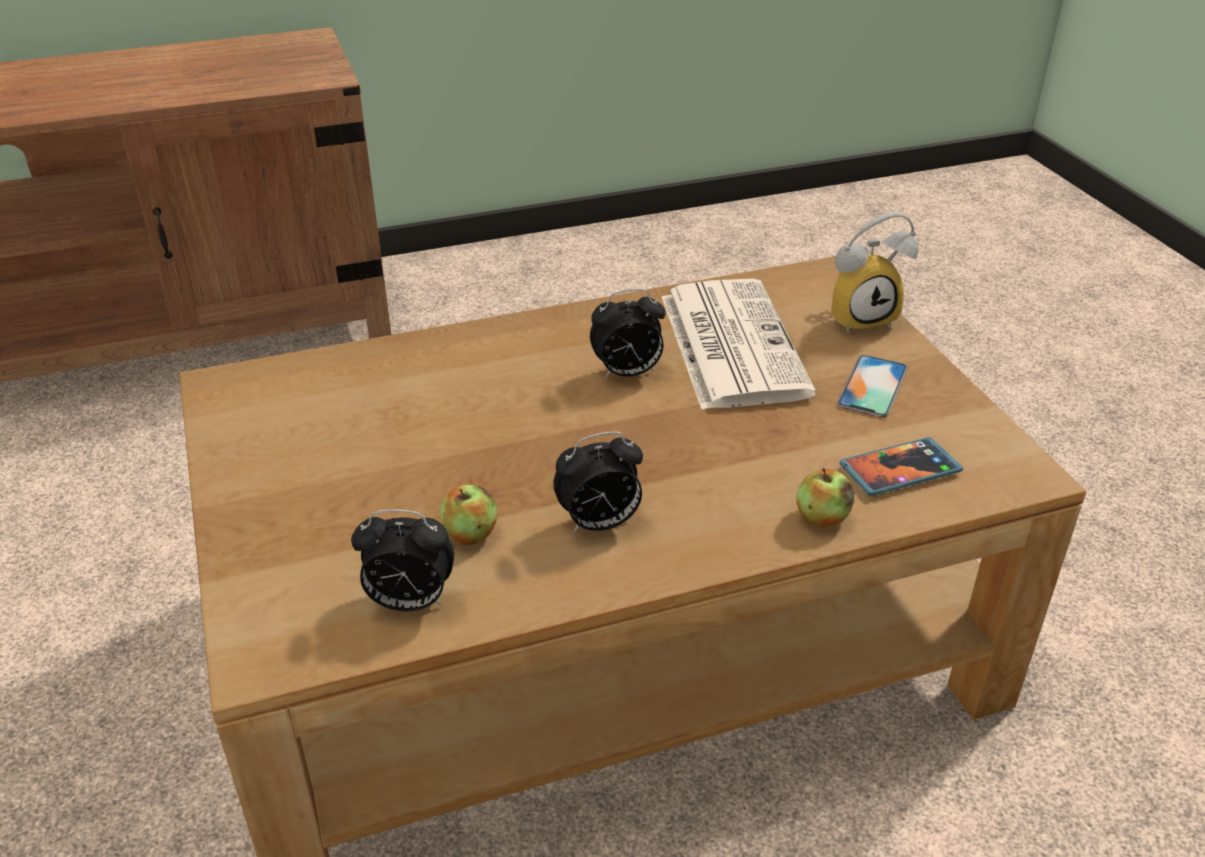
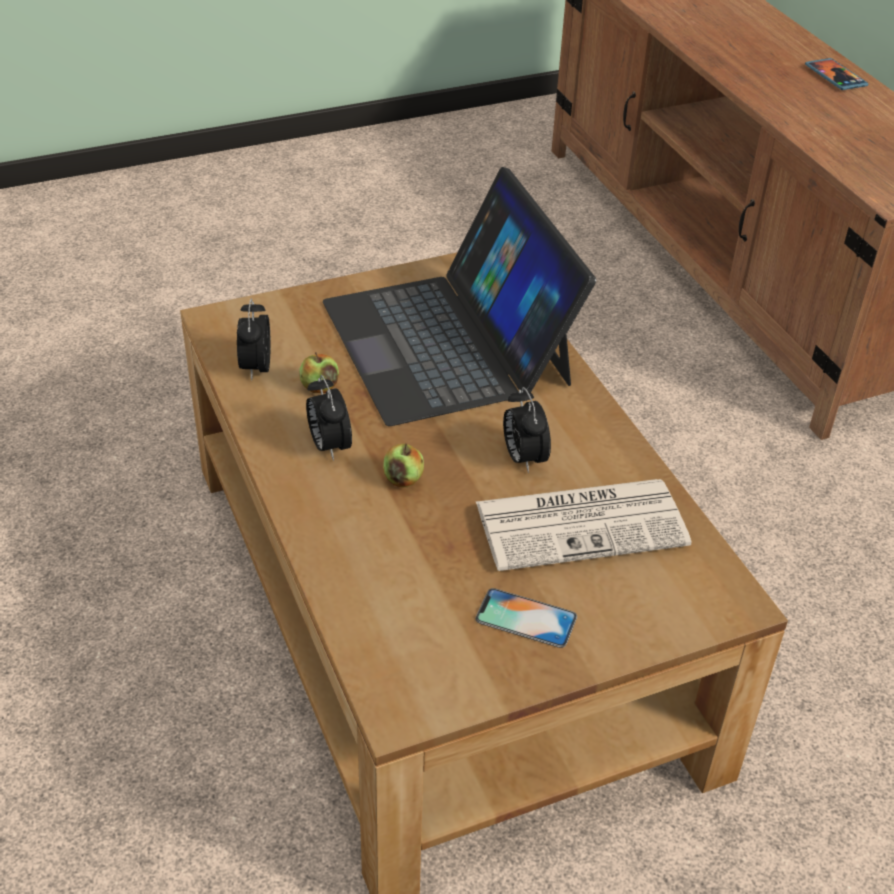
camera: 85 degrees right, 5 degrees up
apple [796,468,854,527] -> apple moved to [383,443,424,488]
alarm clock [831,211,919,334] -> none
phone [840,437,963,496] -> phone moved to [805,58,868,90]
none -> laptop [323,167,596,426]

